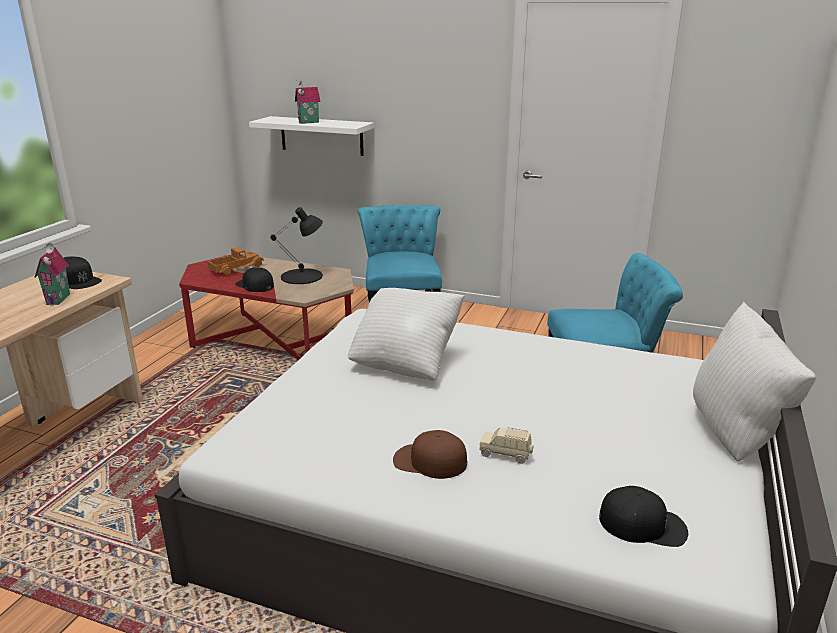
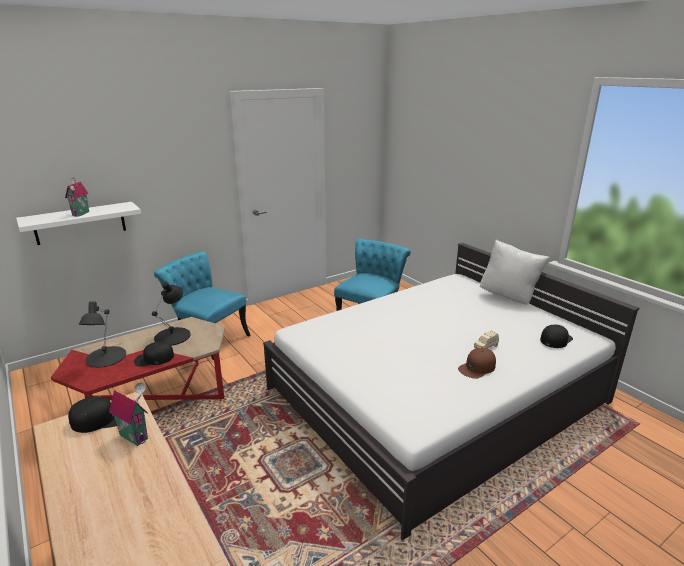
camera: 55 degrees left, 0 degrees up
toy truck [207,247,264,275] -> black table lamp [79,301,126,368]
white pillow [347,288,465,381] -> none

